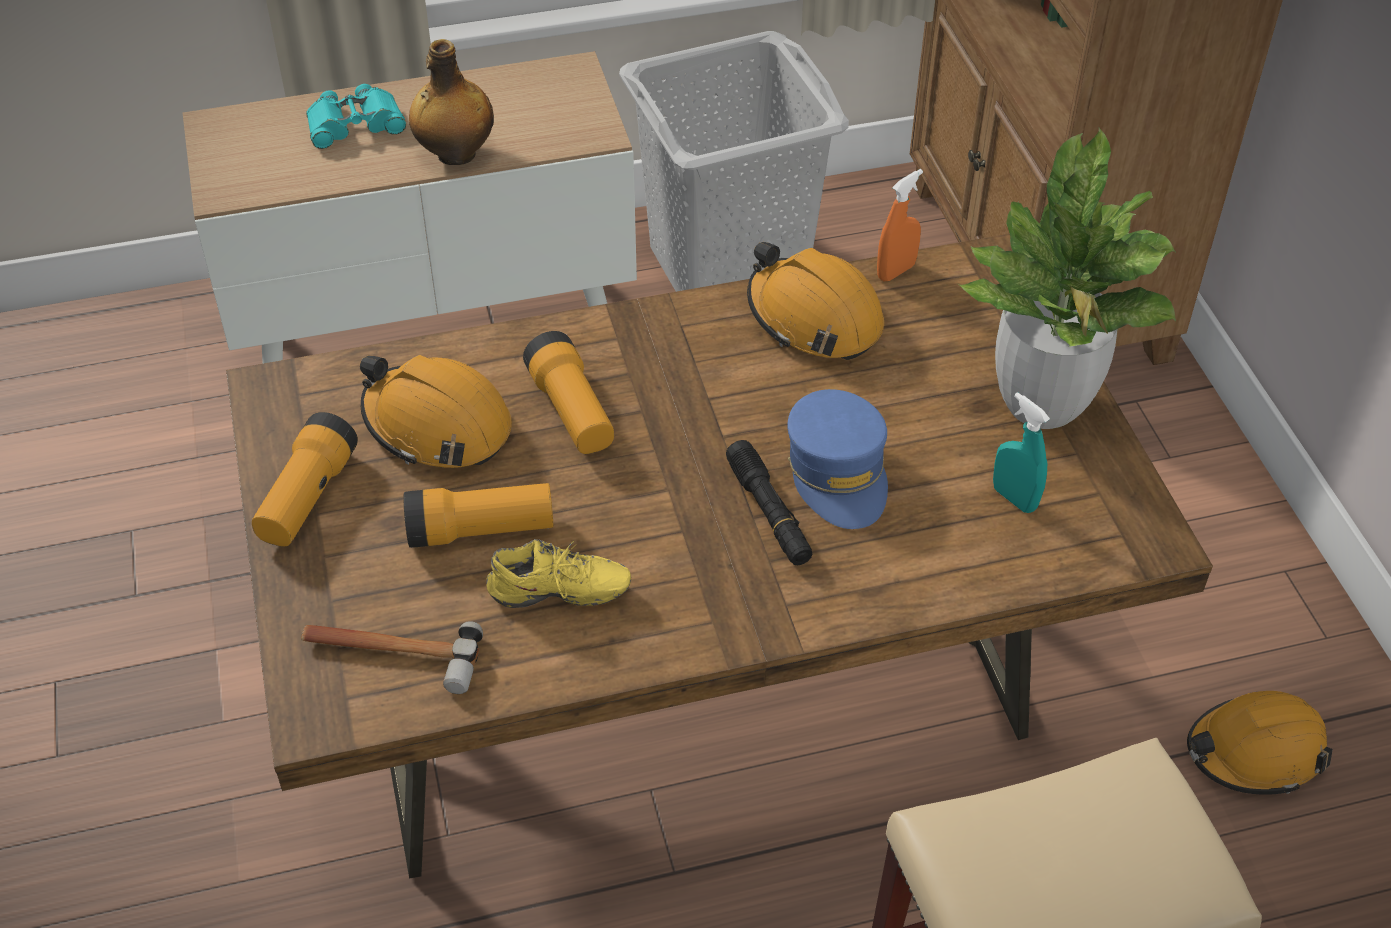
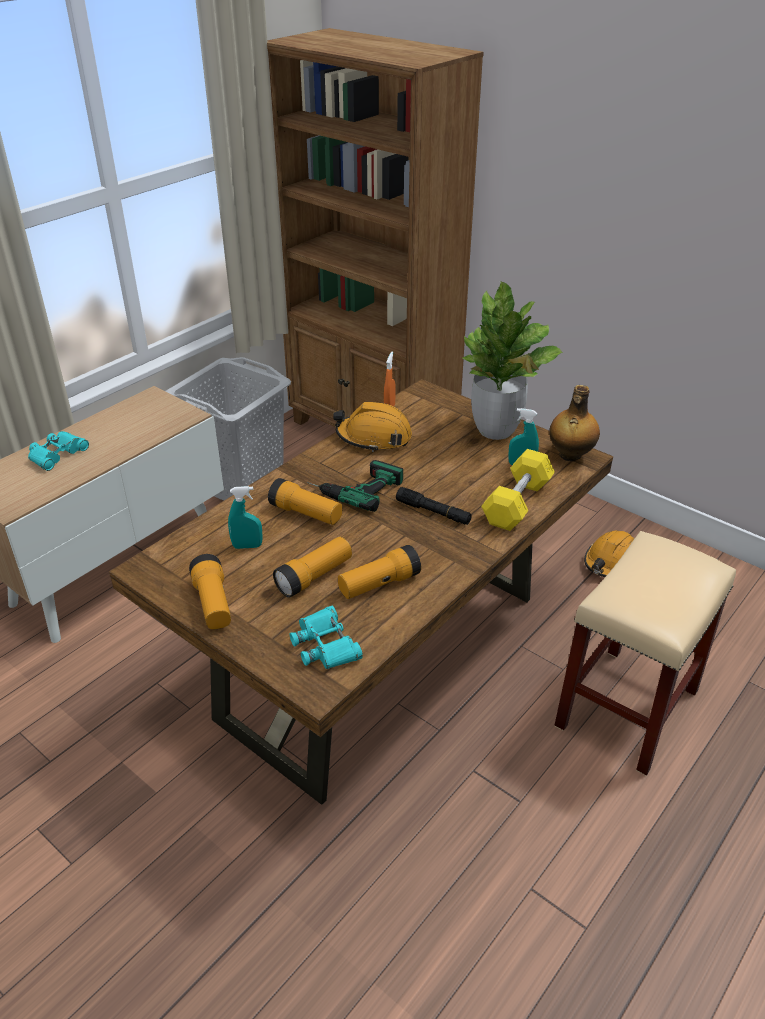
camera: 35 degrees left, 10 degrees down
hammer [301,621,483,694] -> turquoise binoculars [290,606,363,669]
orange hard hat [360,355,512,468] -> turquoise spray bottle [228,486,263,549]
bottle [409,39,494,165] -> bottle moved to [549,385,600,461]
yellow shoe [486,539,631,608] -> flashlight [338,545,421,599]
blue cap [787,389,888,529] -> none
none -> power drill [307,460,403,512]
none -> yellow dumbbell [481,449,555,531]

